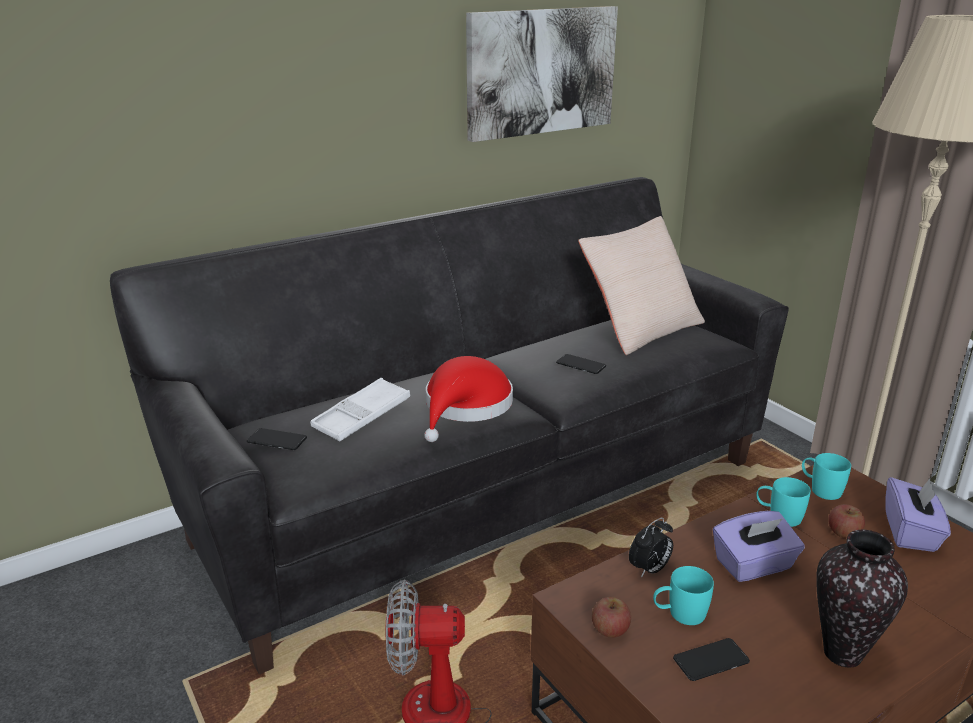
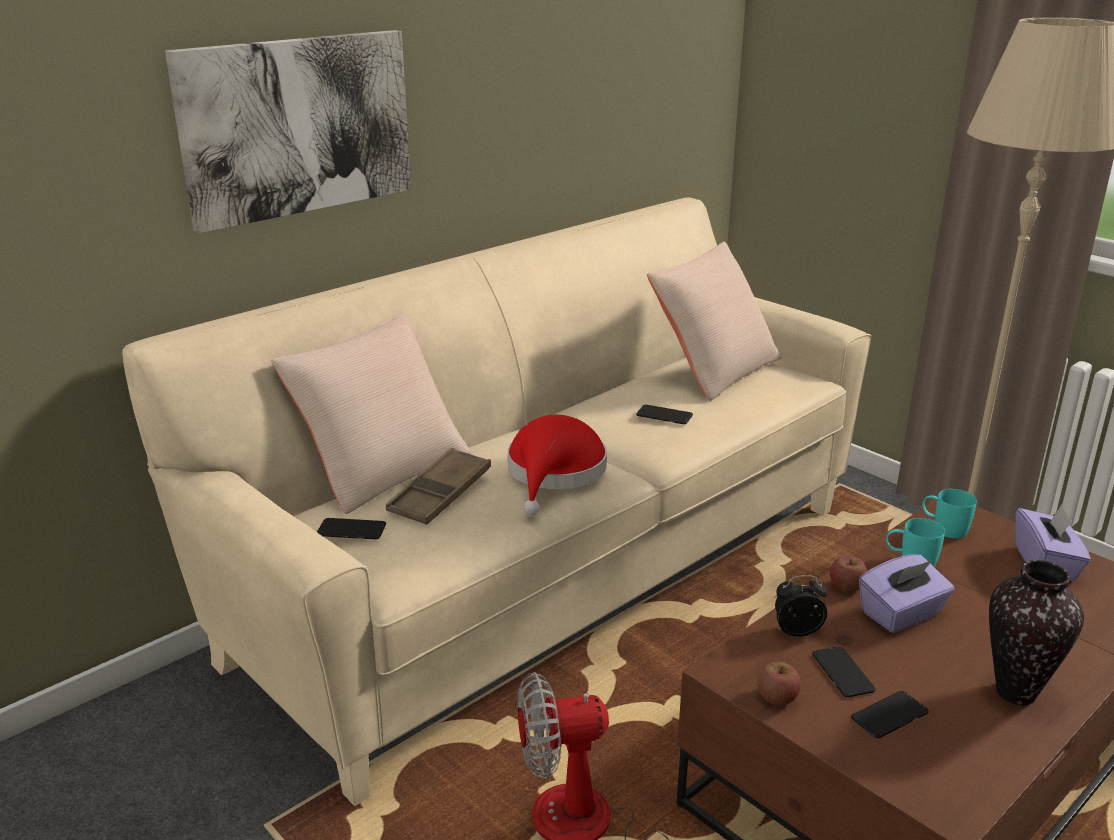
camera: 10 degrees left, 0 degrees up
black sofa [110,177,789,675] -> beige sofa [122,197,871,806]
white tray [310,378,410,441] -> brown tray [386,448,491,525]
picture [466,6,618,142] -> picture moved to [165,30,411,233]
alarm clock [629,518,673,578] -> alarm clock turned 135 degrees counterclockwise [775,575,827,637]
turquoise mug [653,566,714,625] -> phone [812,646,876,697]
apple [828,504,865,538] -> apple moved to [830,556,867,592]
none -> beige pillow [272,315,471,514]

